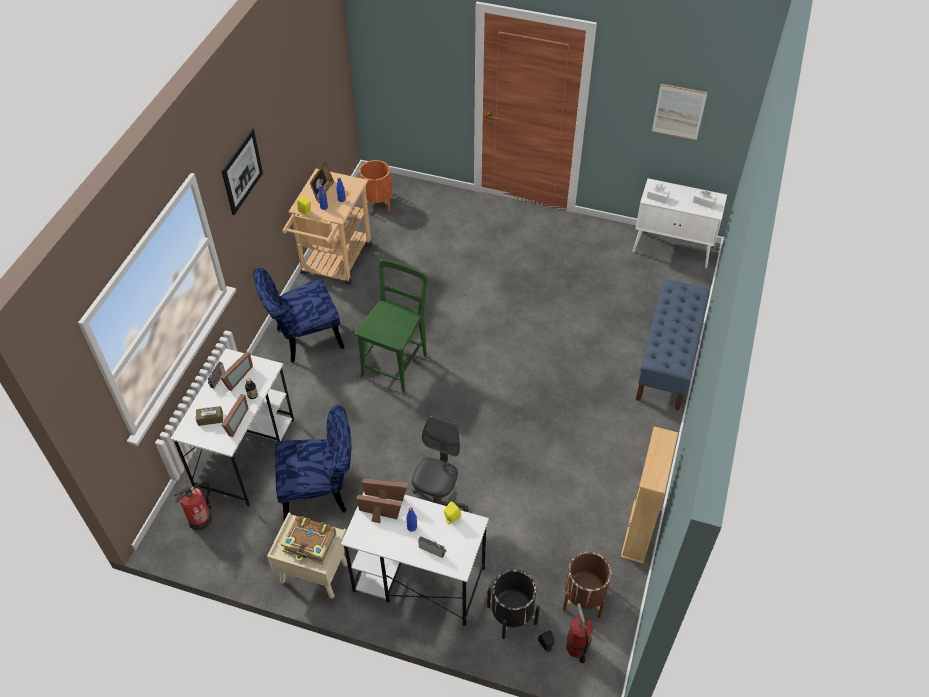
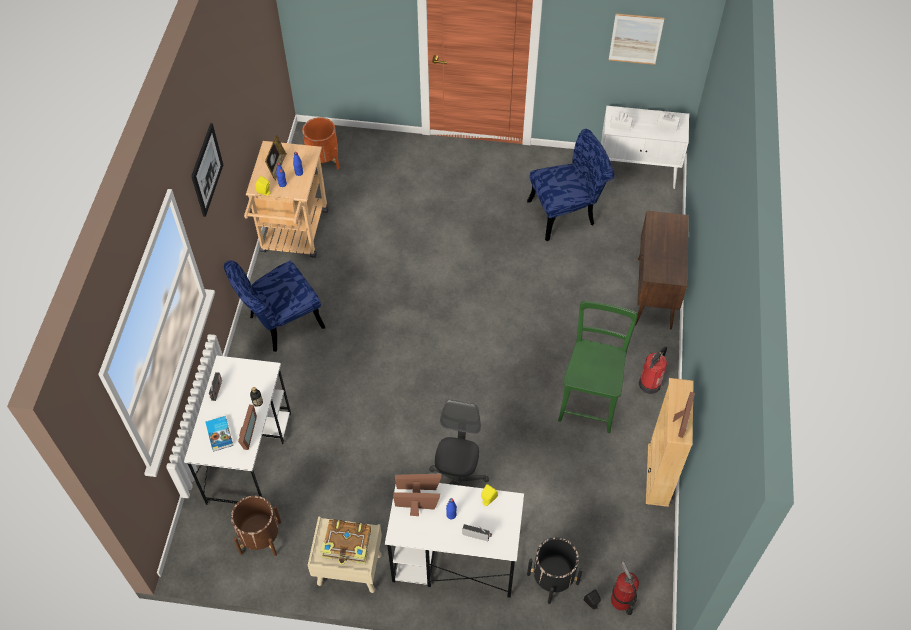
camera: 10 degrees left, 5 degrees up
fire extinguisher [173,482,212,530] -> fire extinguisher moved to [639,347,667,394]
brown tissue box [196,406,223,426] -> book [206,416,233,452]
picture frame [220,351,253,391] -> picture frame moved to [673,392,695,438]
blue chair [275,405,351,521] -> blue chair moved to [527,129,614,241]
green chair [355,259,428,393] -> green chair moved to [558,301,638,433]
brown planter [563,552,612,618] -> brown planter moved to [231,496,281,556]
blue bench [636,279,710,411] -> brown cabinet [635,211,689,329]

